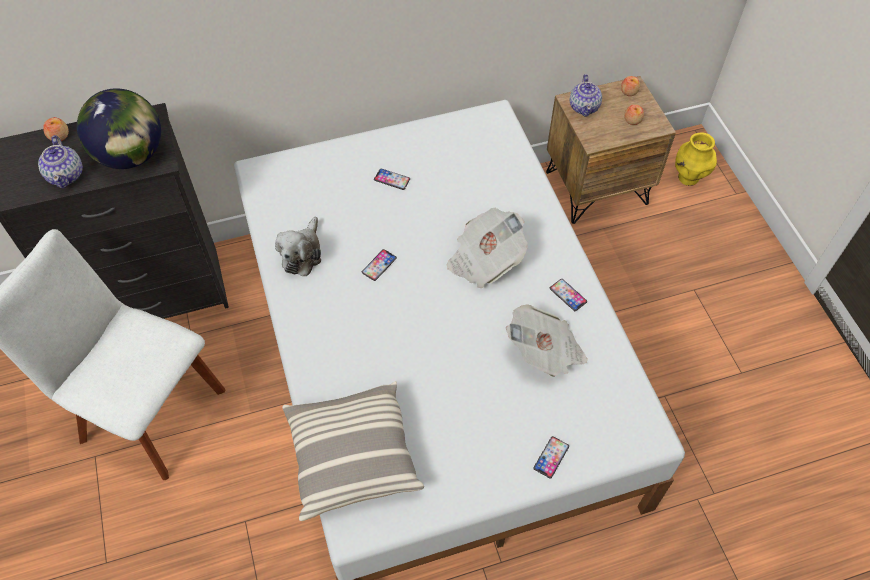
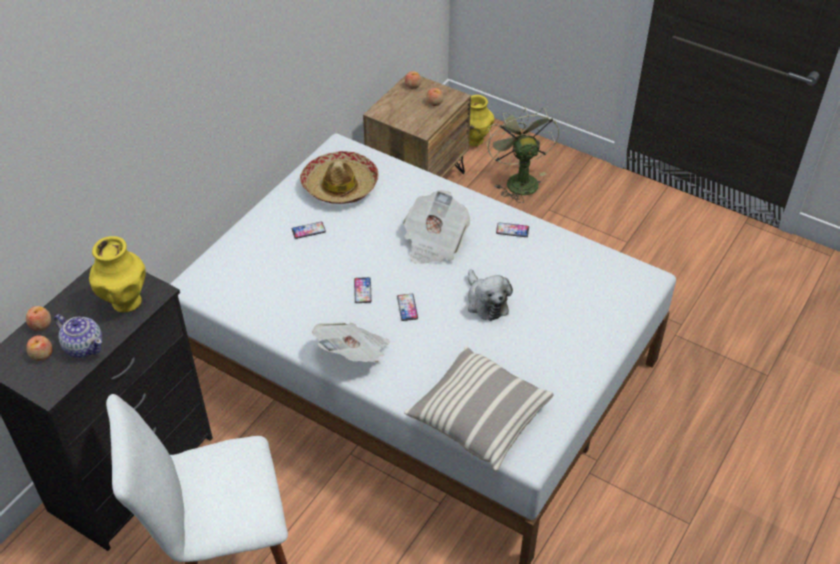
camera: 40 degrees left, 10 degrees down
globe [77,88,161,169] -> yellow vase [89,236,146,312]
plush toy [275,217,321,276] -> plush toy moved to [468,269,513,321]
newspaper [506,304,588,377] -> newspaper moved to [312,323,390,363]
phone [533,436,569,478] -> phone moved to [397,294,418,321]
teapot [570,74,602,117] -> none
none -> apple [26,335,53,361]
none -> hat [300,151,379,204]
none -> green fan [486,106,559,203]

